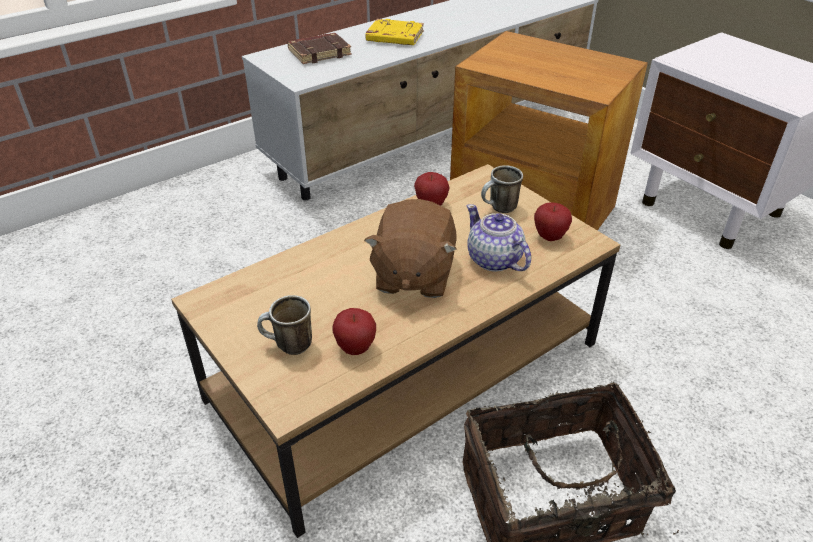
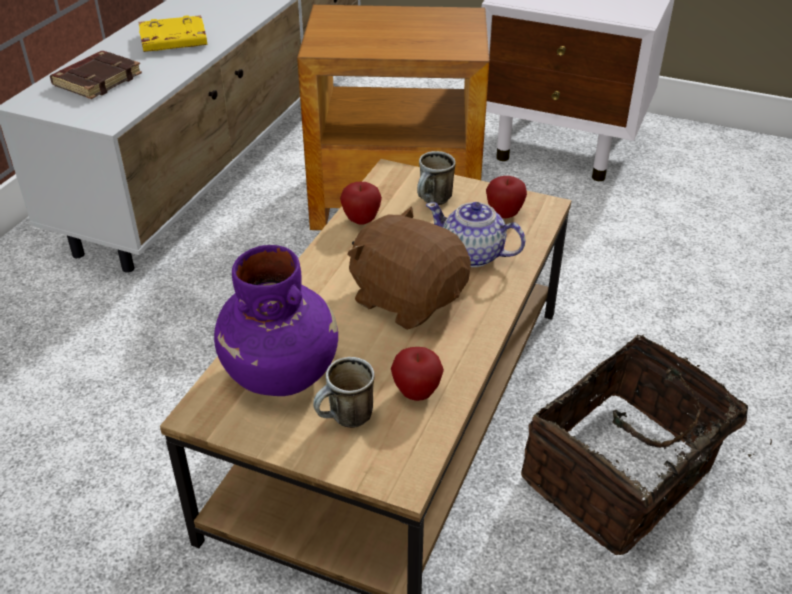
camera: 30 degrees left, 0 degrees up
brown plush toy [364,199,457,298] -> brown plush toy turned 150 degrees clockwise [347,206,471,330]
none -> purple vase [214,245,338,396]

